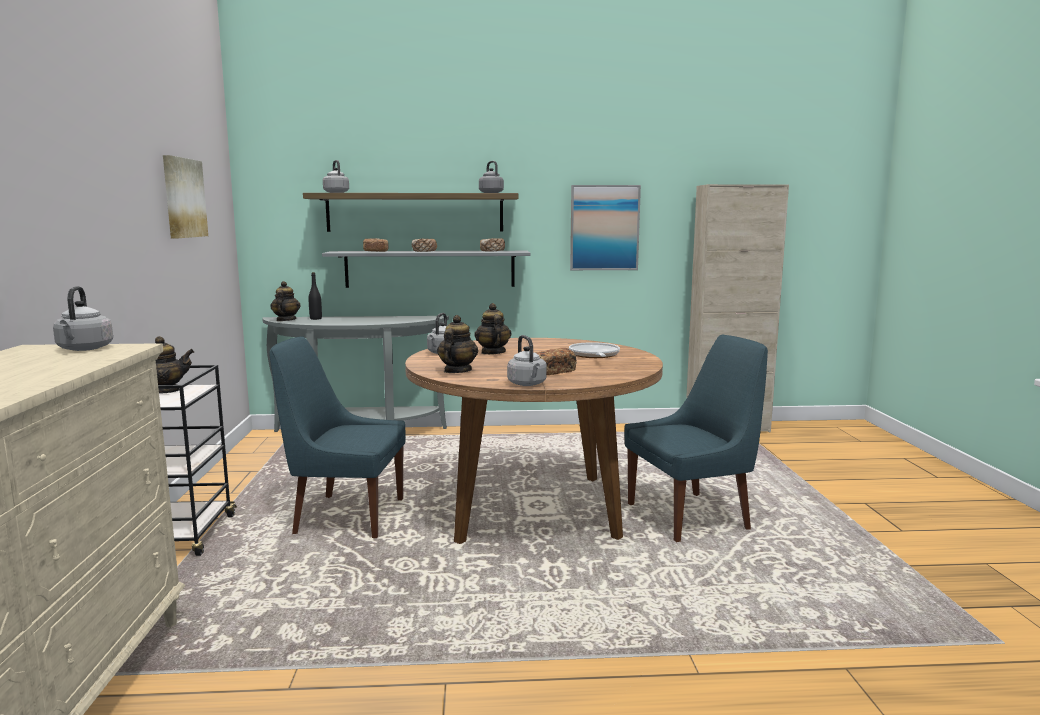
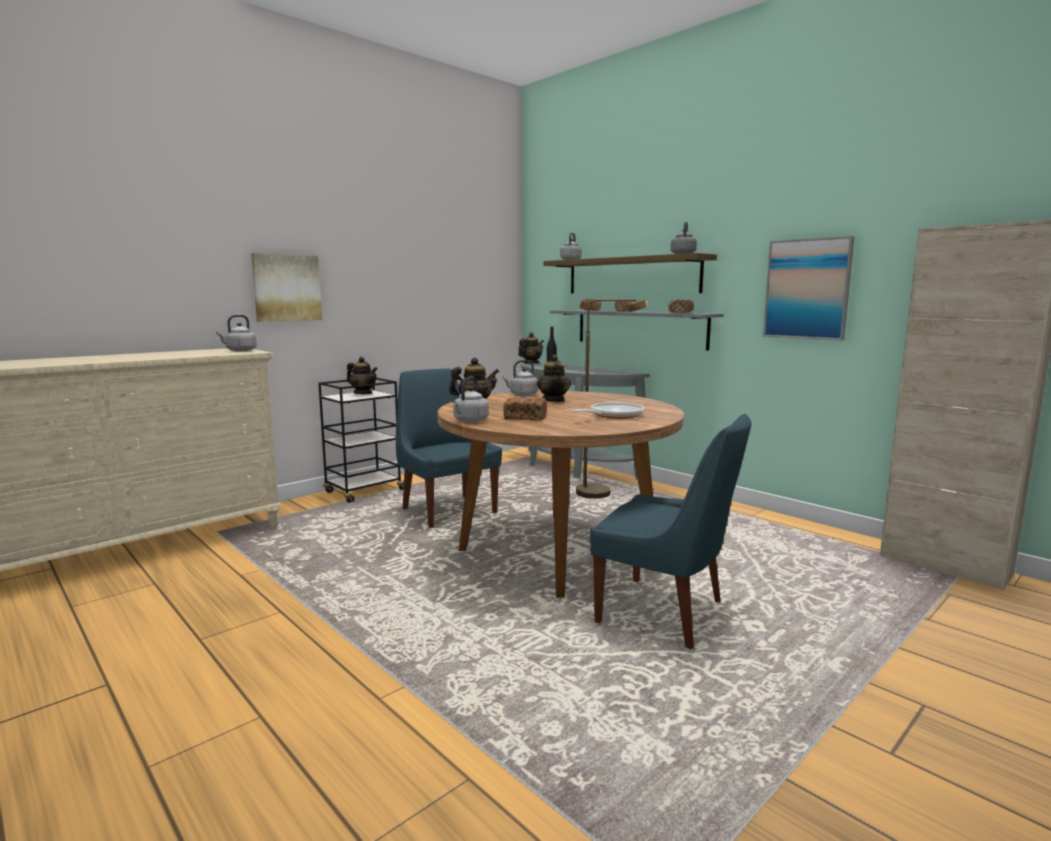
camera: 50 degrees right, 0 degrees up
picture [163,155,208,238] -> picture moved to [251,253,322,322]
teapot [474,303,512,355] -> teapot turned 135 degrees clockwise [537,354,571,402]
none -> brown floor lamp [576,299,648,499]

